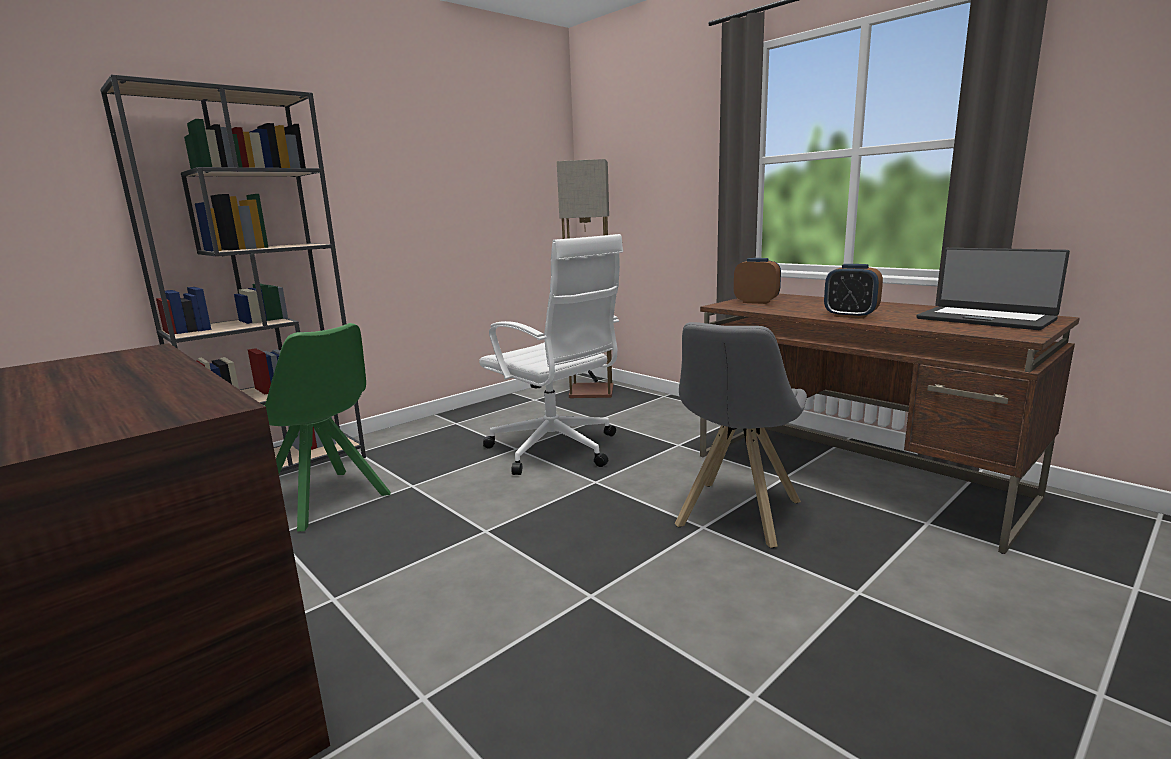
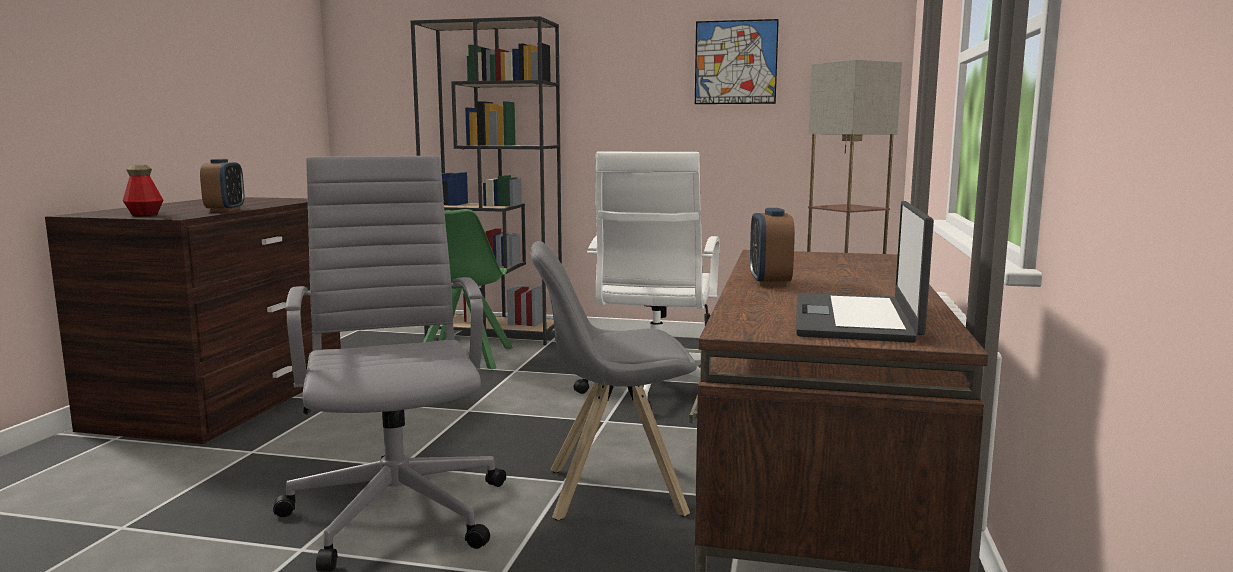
camera: 55 degrees right, 5 degrees down
alarm clock [734,258,781,304] -> alarm clock moved to [200,159,244,212]
none -> bottle [123,165,163,216]
none -> grey office chair [273,156,506,572]
none -> picture [695,19,779,104]

